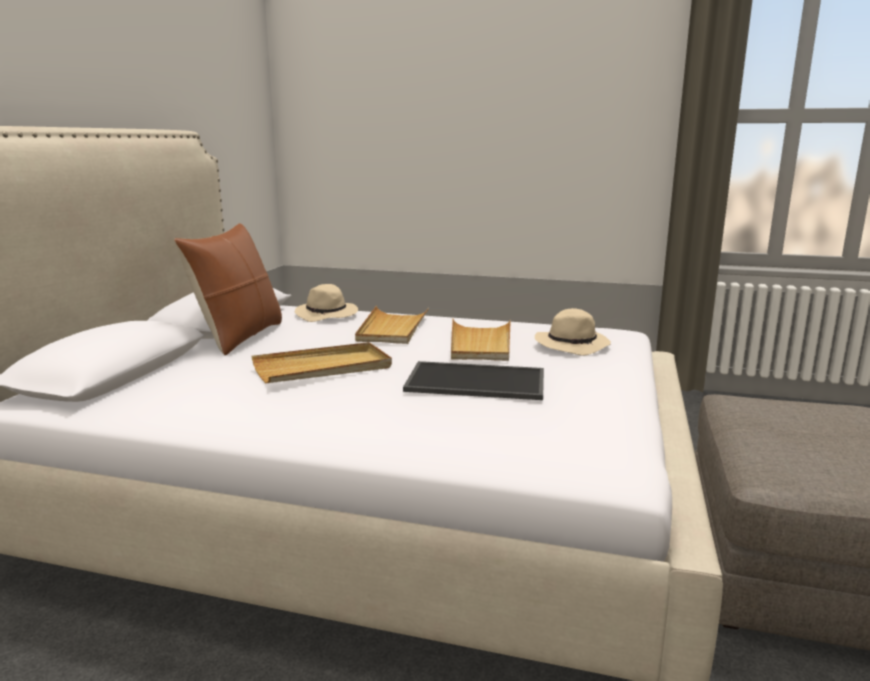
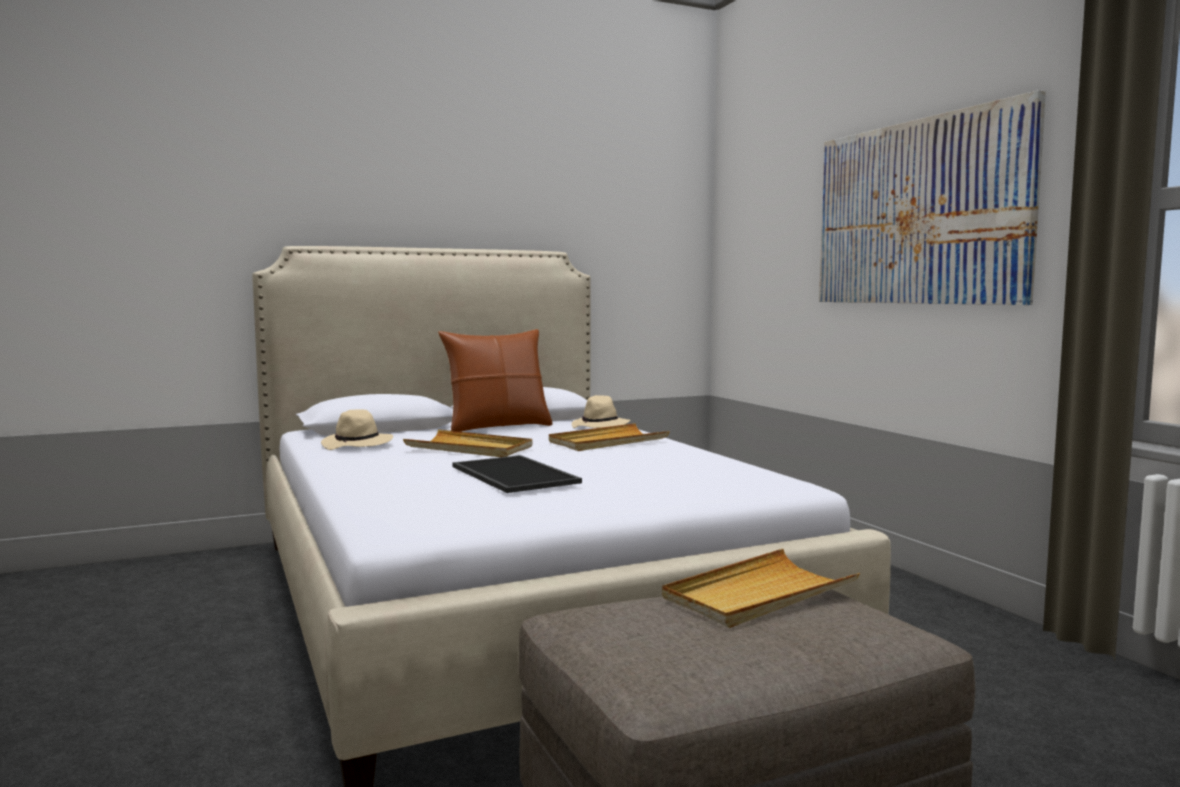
camera: 50 degrees right, 10 degrees down
beige tray [451,319,511,361] -> beige tray moved to [662,549,860,628]
beige hat [535,308,611,356] -> beige hat moved to [321,409,393,450]
none -> picture [819,90,1046,305]

